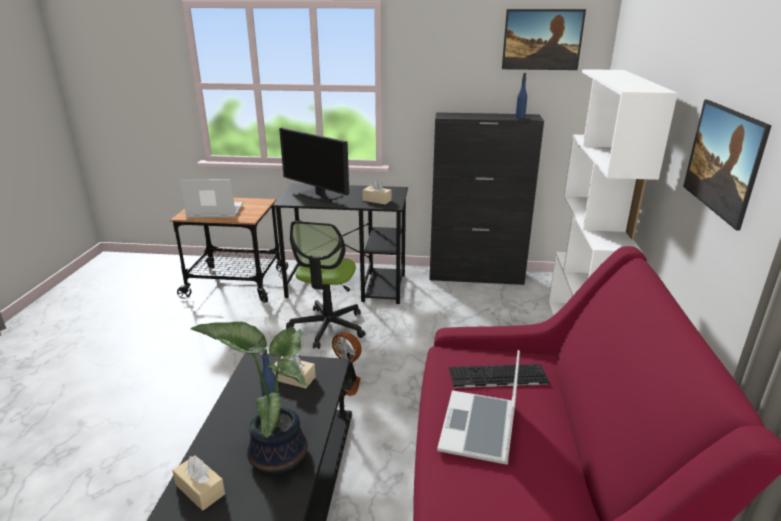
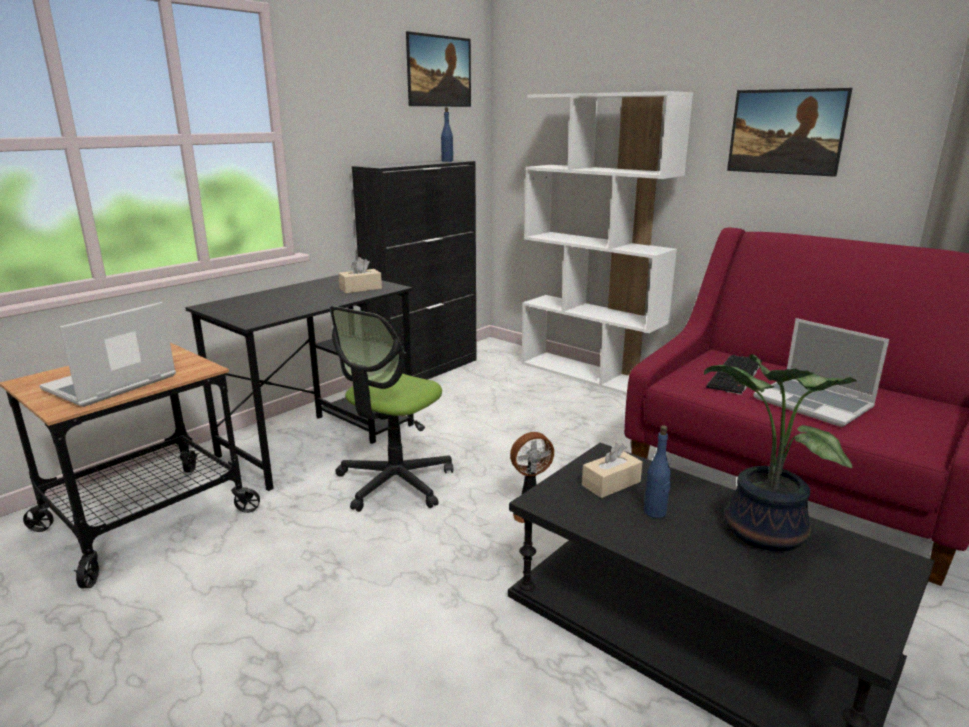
camera: 55 degrees left, 5 degrees down
beige tissue box [172,455,225,511] -> none
monitor [279,128,349,203] -> none
office chair [286,221,366,349] -> office chair turned 75 degrees clockwise [330,306,453,512]

